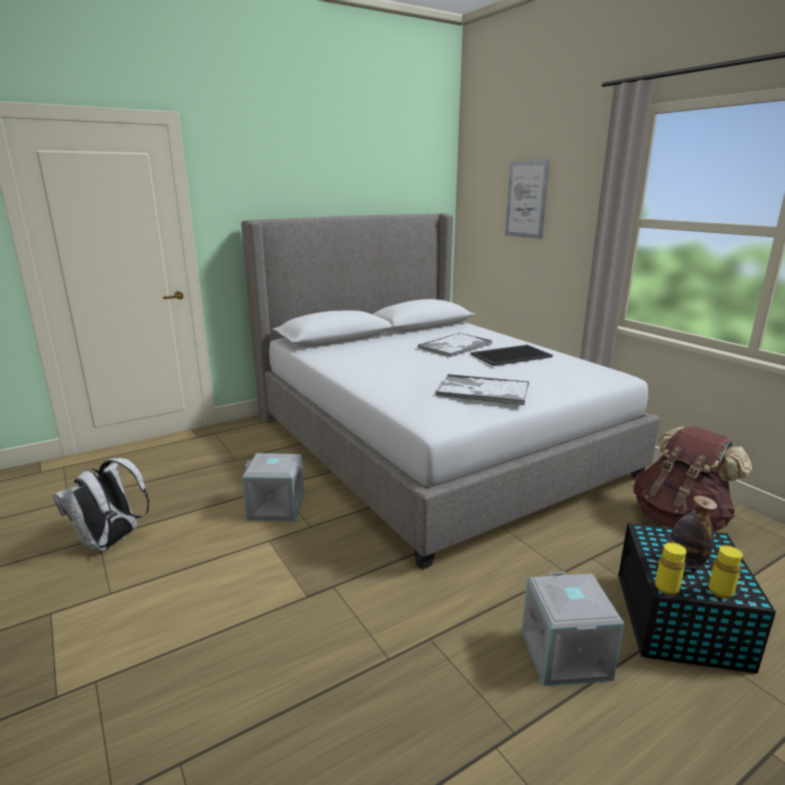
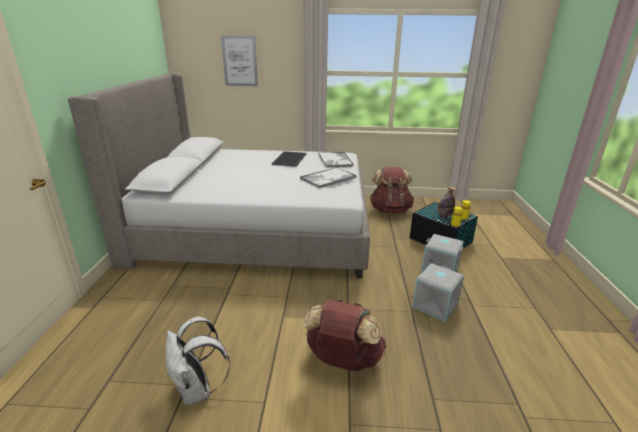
camera: 55 degrees left, 5 degrees up
grey storage box [242,453,304,521] -> grey storage box moved to [412,263,464,322]
tray [417,333,492,357] -> tray moved to [319,152,354,168]
none -> brown backpack [302,299,386,371]

